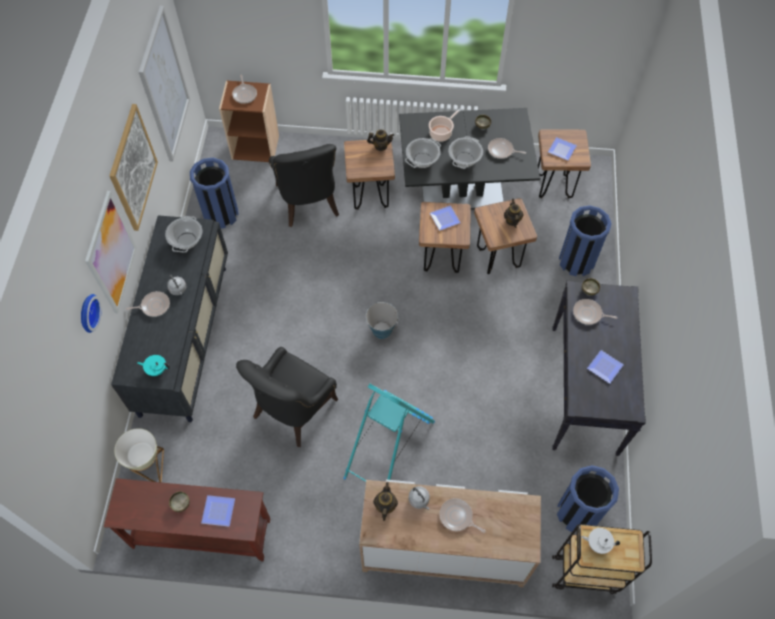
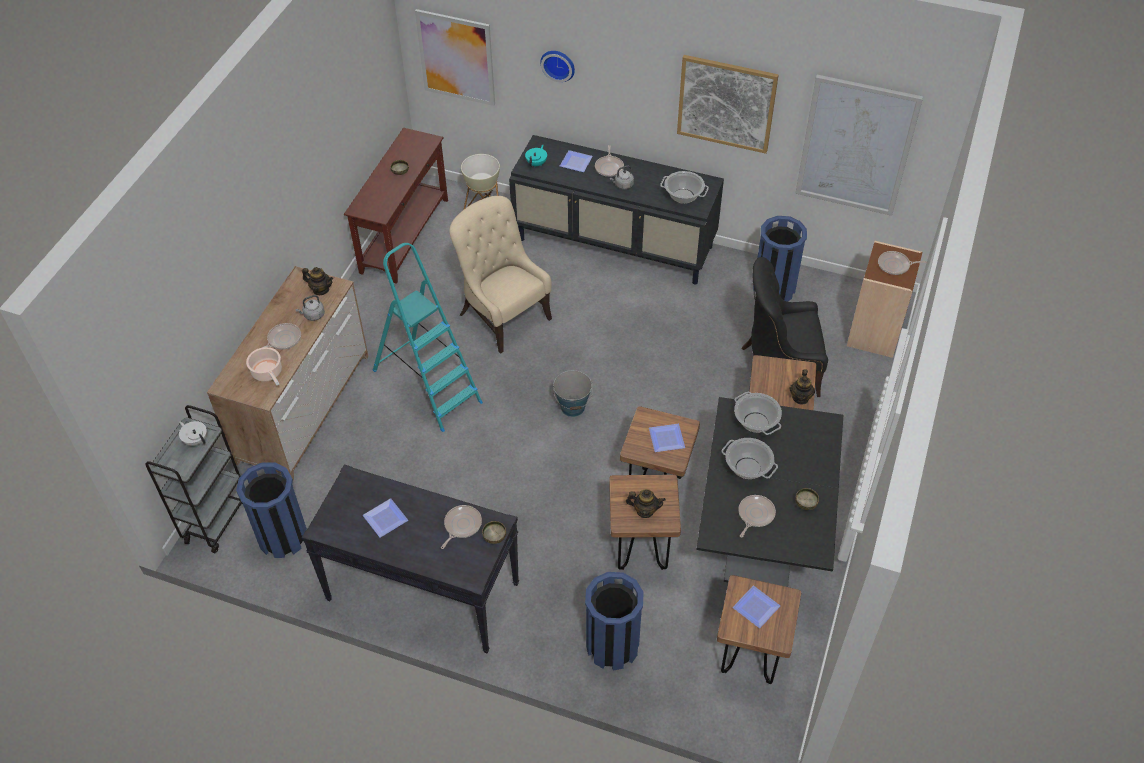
camera: 105 degrees right, 10 degrees down
picture [85,191,137,313] -> picture moved to [415,9,495,106]
plate [201,495,235,527] -> plate moved to [560,150,593,172]
black chair [236,347,338,447] -> beige chair [449,196,552,354]
cooking pot [429,109,461,142] -> cooking pot moved to [246,347,282,386]
brown cart [552,524,652,594] -> grey cart [145,405,243,554]
white teapot [581,528,620,554] -> white teapot turned 75 degrees counterclockwise [179,421,207,446]

